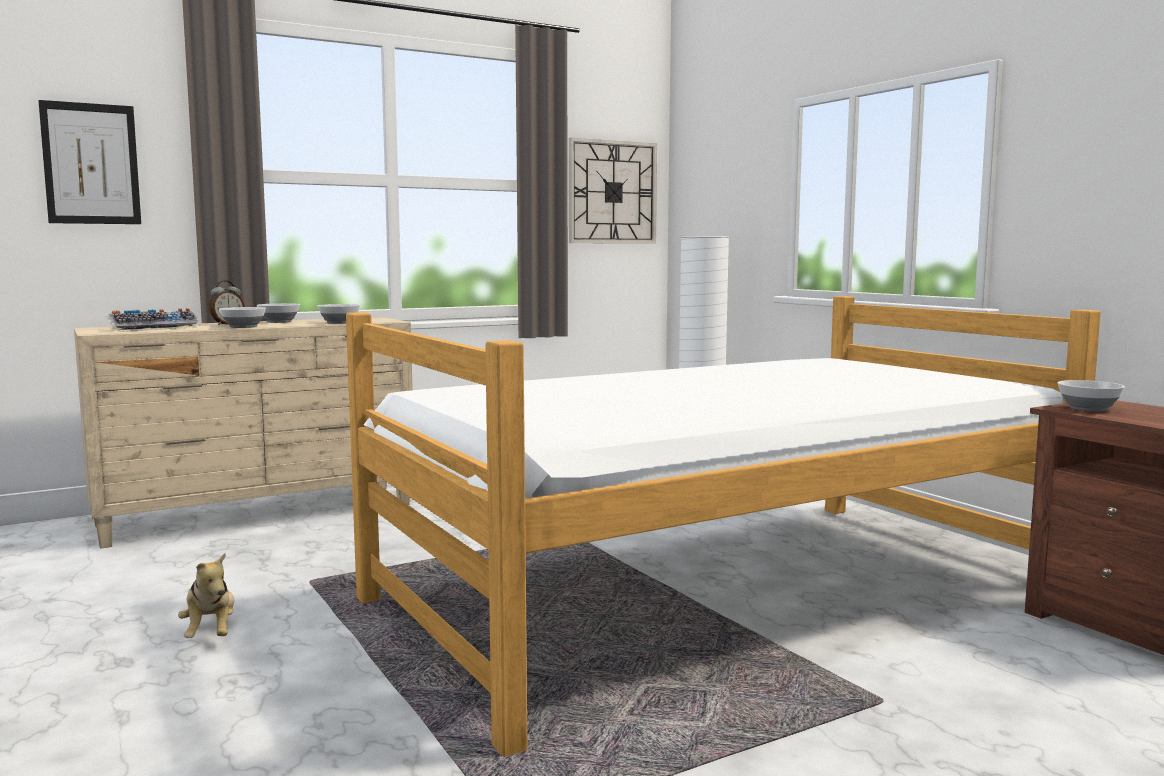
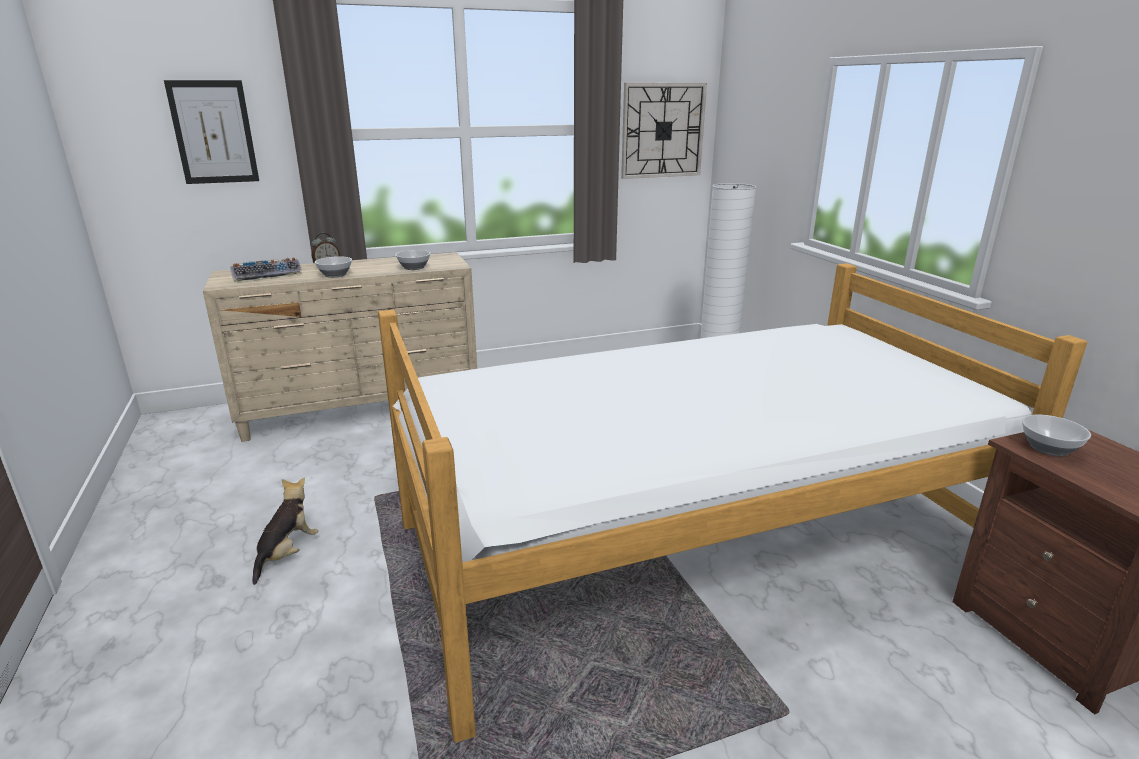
camera: 10 degrees right, 15 degrees up
plush toy [178,553,235,638] -> plush toy turned 150 degrees counterclockwise [253,478,318,585]
bowl [257,303,300,323] -> none

